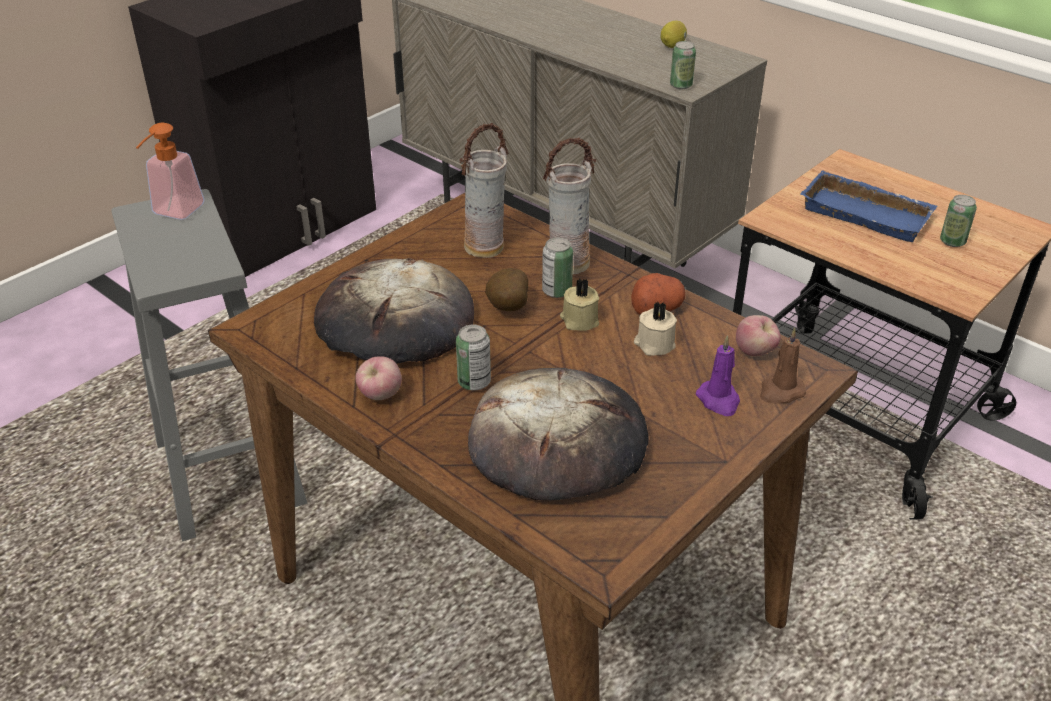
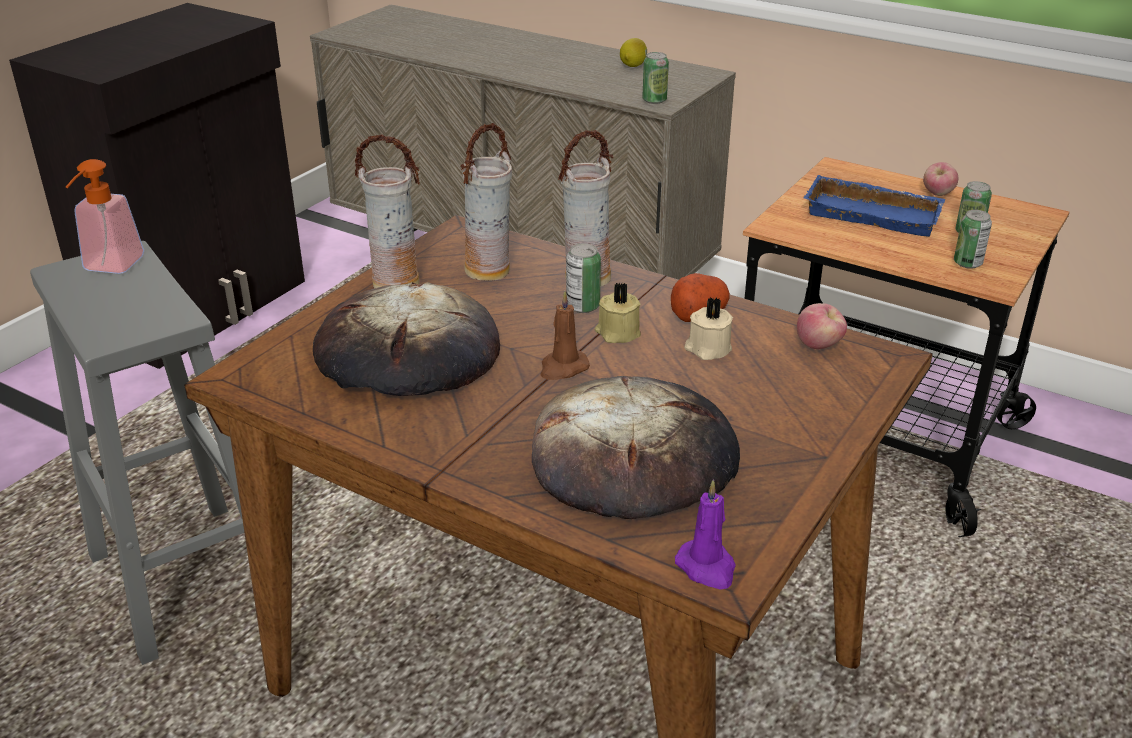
camera: 10 degrees left, 5 degrees down
apple [356,356,402,400] -> apple moved to [923,162,959,196]
can [456,325,491,391] -> can moved to [954,210,992,269]
potato [485,268,528,311] -> none
purple candle [696,335,740,416] -> purple candle moved to [675,479,736,590]
brown candle [760,327,806,403] -> brown candle moved to [540,291,590,380]
none -> vase [355,134,420,289]

